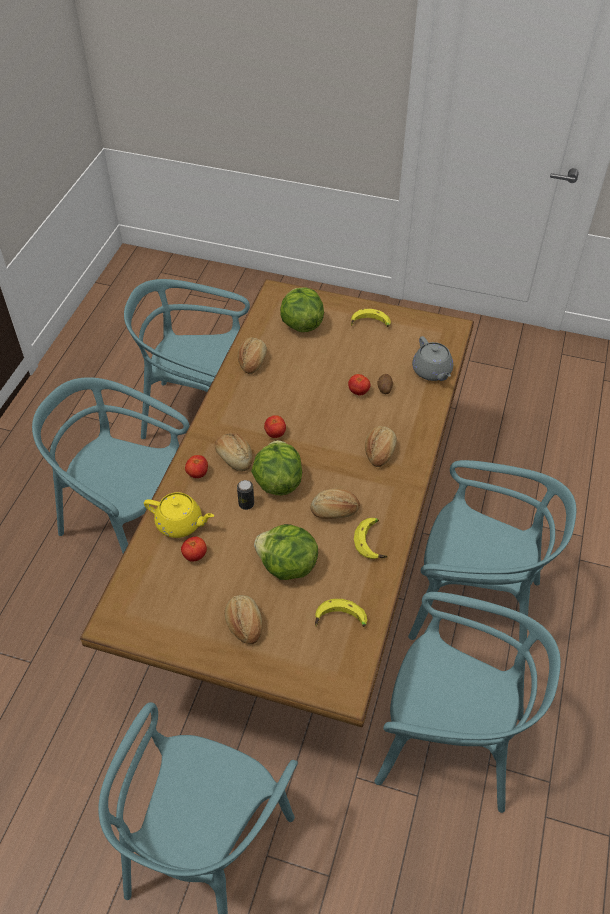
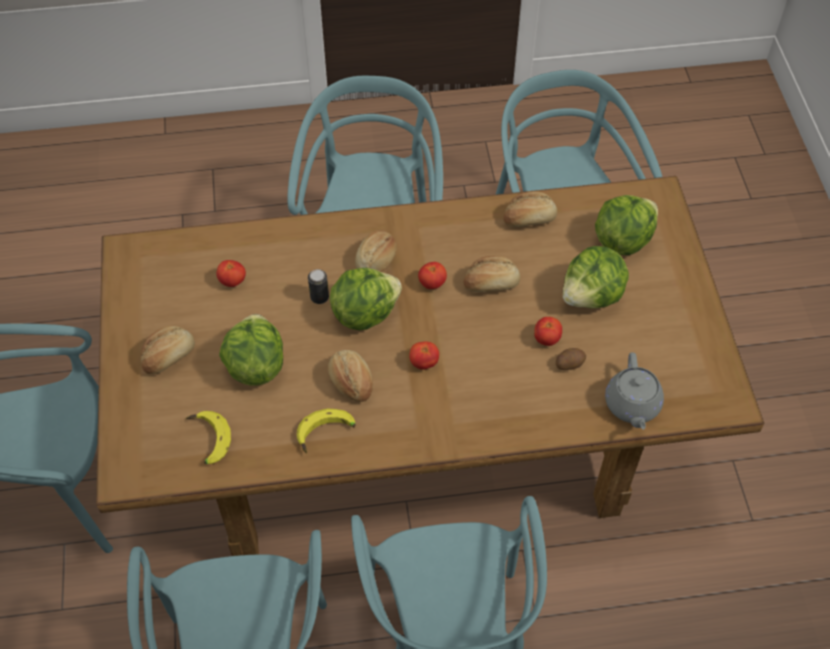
camera: 65 degrees right, 5 degrees up
yellow teapot [144,492,215,538] -> none
tomato [185,455,208,478] -> tomato moved to [409,341,439,370]
banana [351,309,391,327] -> none
bread [365,426,397,467] -> bread moved to [463,256,521,292]
grey teapot [412,336,453,381] -> grey teapot turned 45 degrees counterclockwise [605,352,664,430]
none -> lettuce [563,246,629,308]

